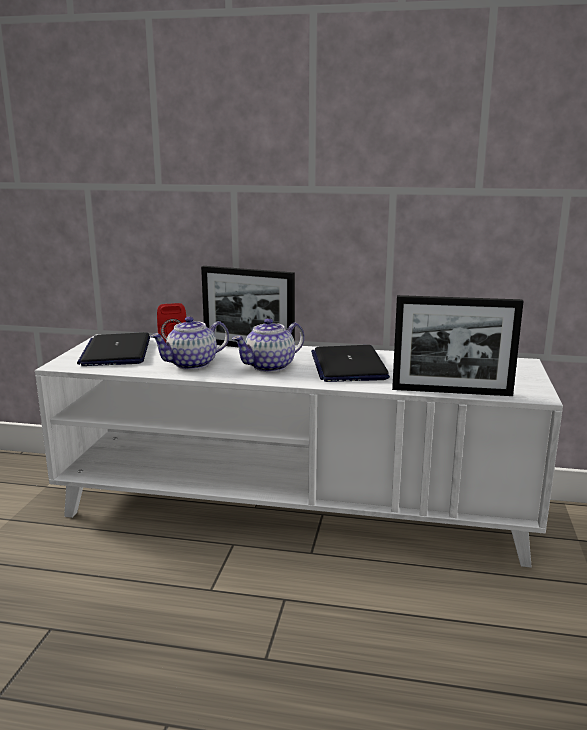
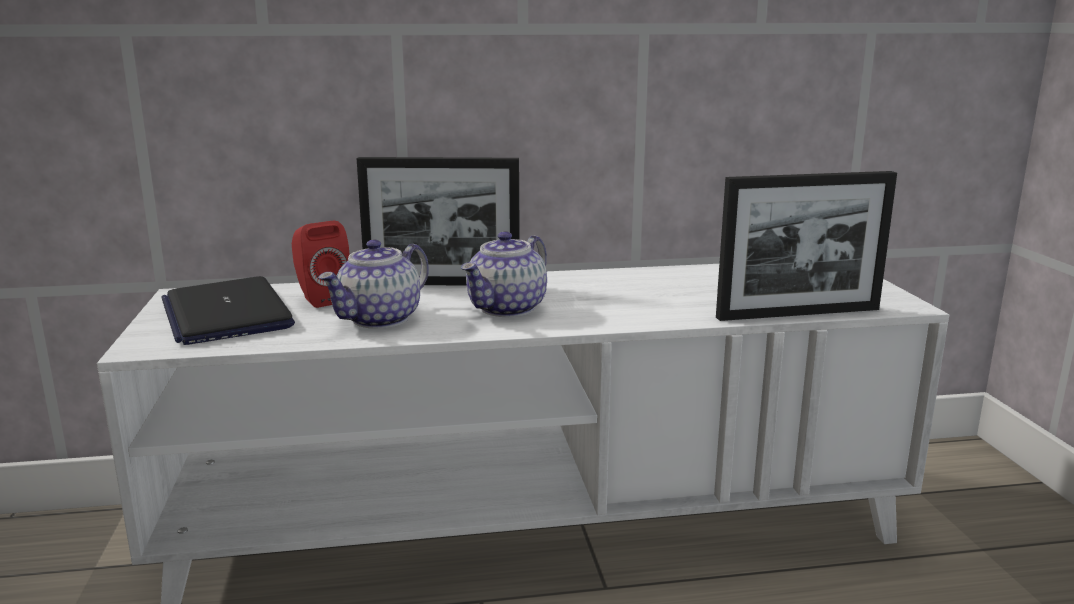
camera: 20 degrees left, 0 degrees up
laptop [311,345,390,382] -> none

